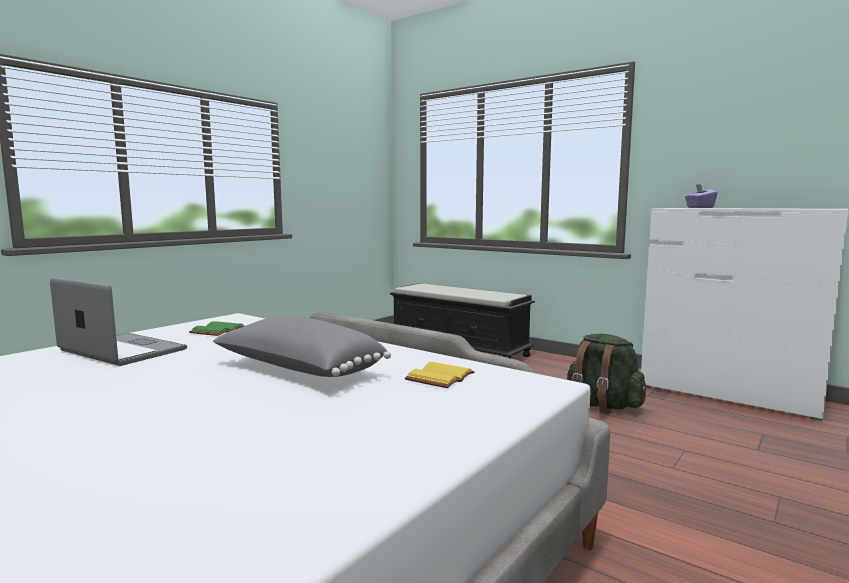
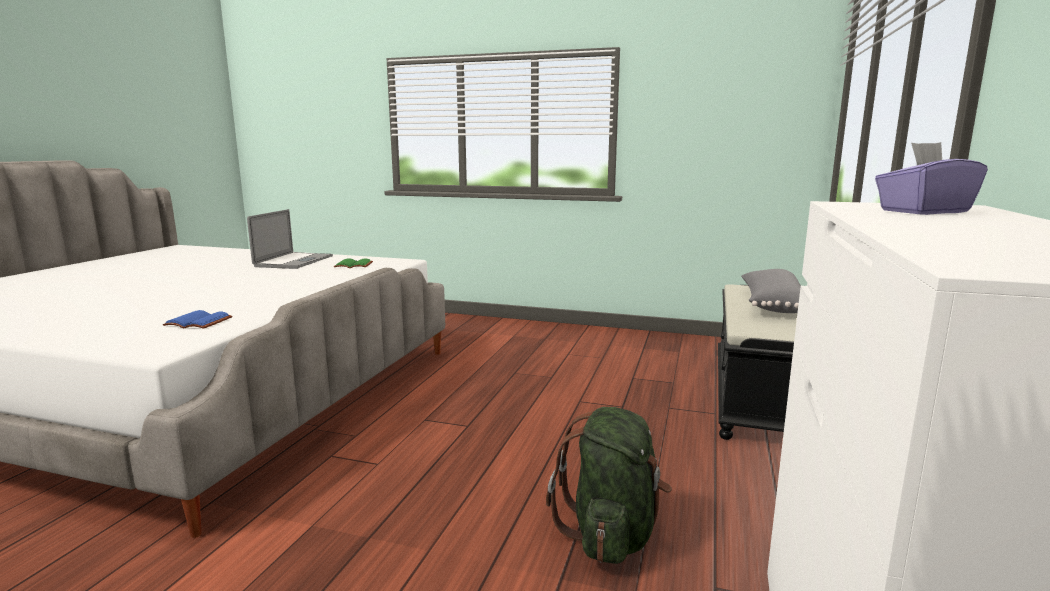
camera: 70 degrees right, 5 degrees up
grey pillow [213,316,391,377] -> grey pillow moved to [741,269,801,313]
yellow book [405,362,475,388] -> blue book [163,310,232,329]

